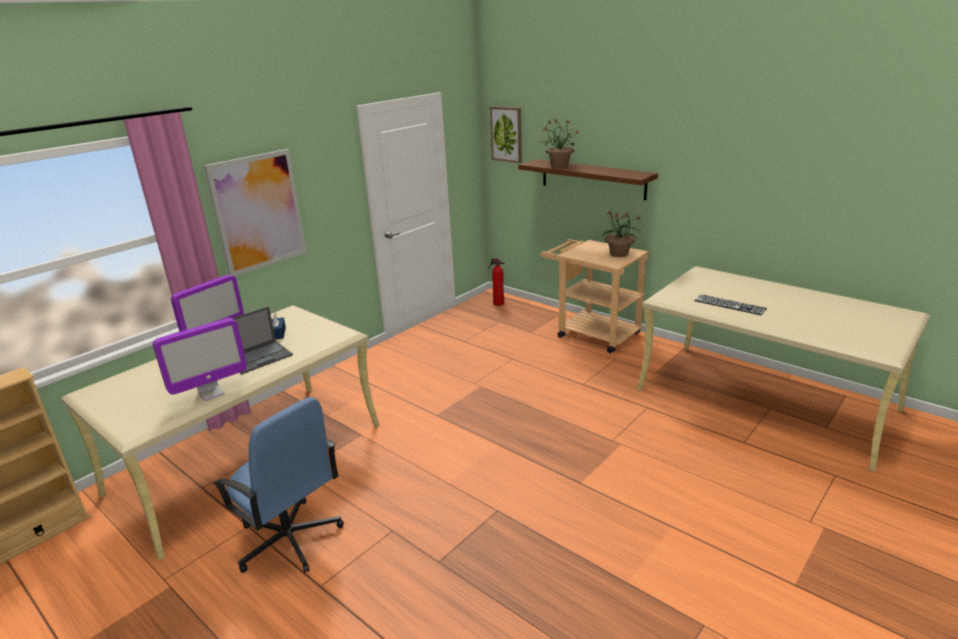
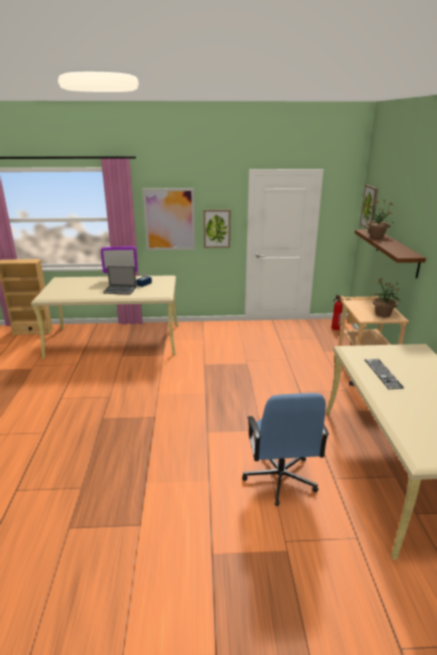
camera: 45 degrees right, 0 degrees up
monitor [153,318,247,401] -> none
blue office chair [213,397,344,573] -> blue office chair moved to [242,393,329,506]
none -> picture [204,209,230,248]

